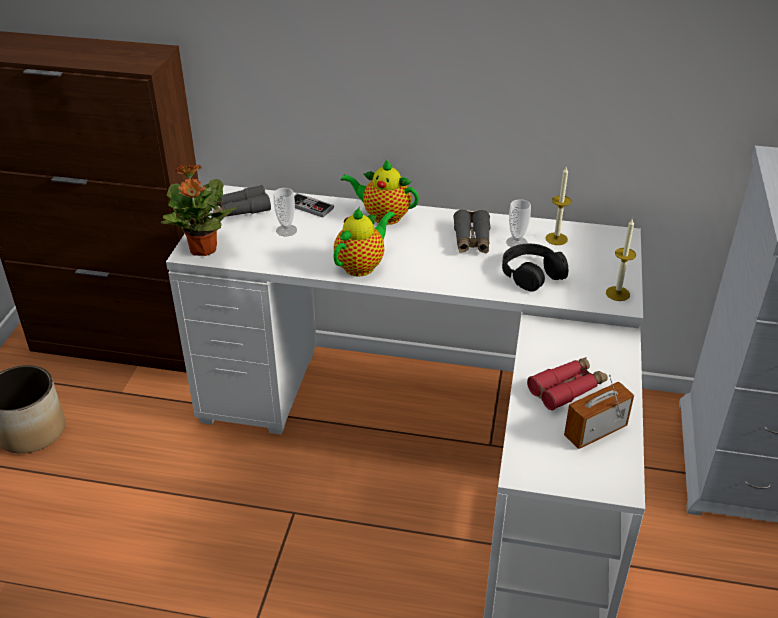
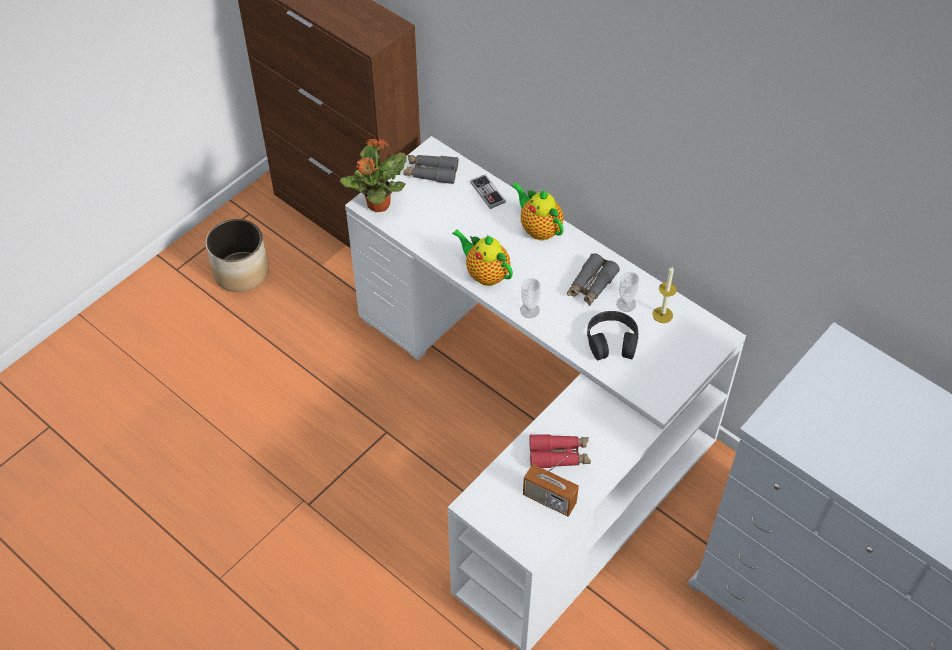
camera: 30 degrees right, 15 degrees up
cup [273,188,297,236] -> cup moved to [520,278,541,318]
teapot [333,207,395,277] -> teapot turned 120 degrees counterclockwise [452,229,513,286]
radio [564,375,634,449] -> radio turned 150 degrees counterclockwise [523,456,579,517]
candle [606,218,636,301] -> none

